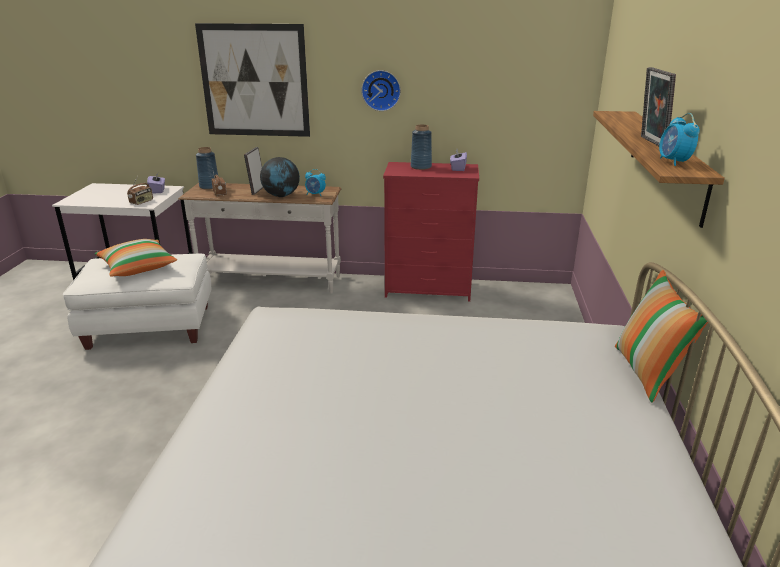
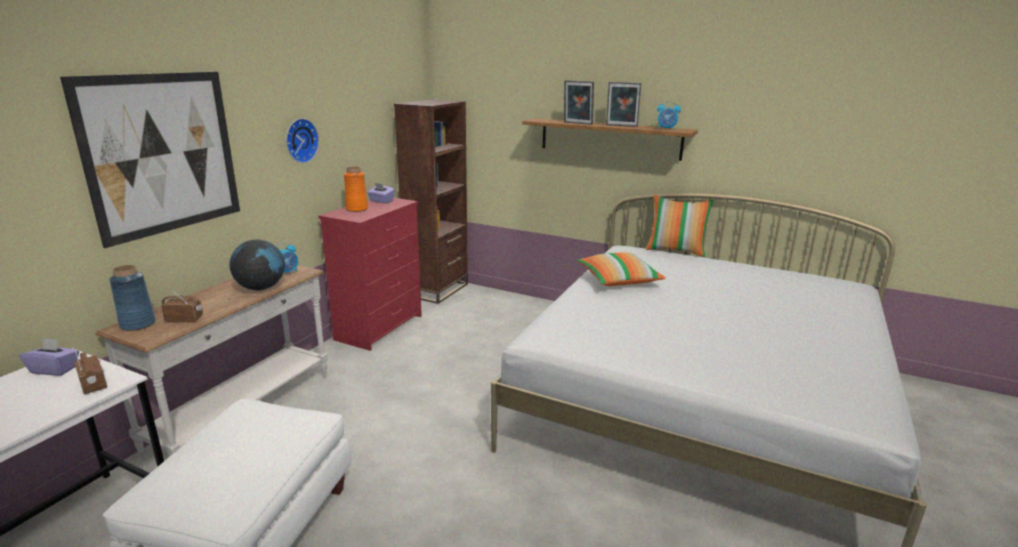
camera: 70 degrees left, 5 degrees down
pillow [95,239,177,277] -> pillow moved to [577,252,666,286]
picture frame [244,147,263,195] -> picture frame moved to [564,80,594,125]
blue vase [411,124,432,170] -> orange vase [344,167,368,212]
none -> brown bookcase [394,99,468,304]

